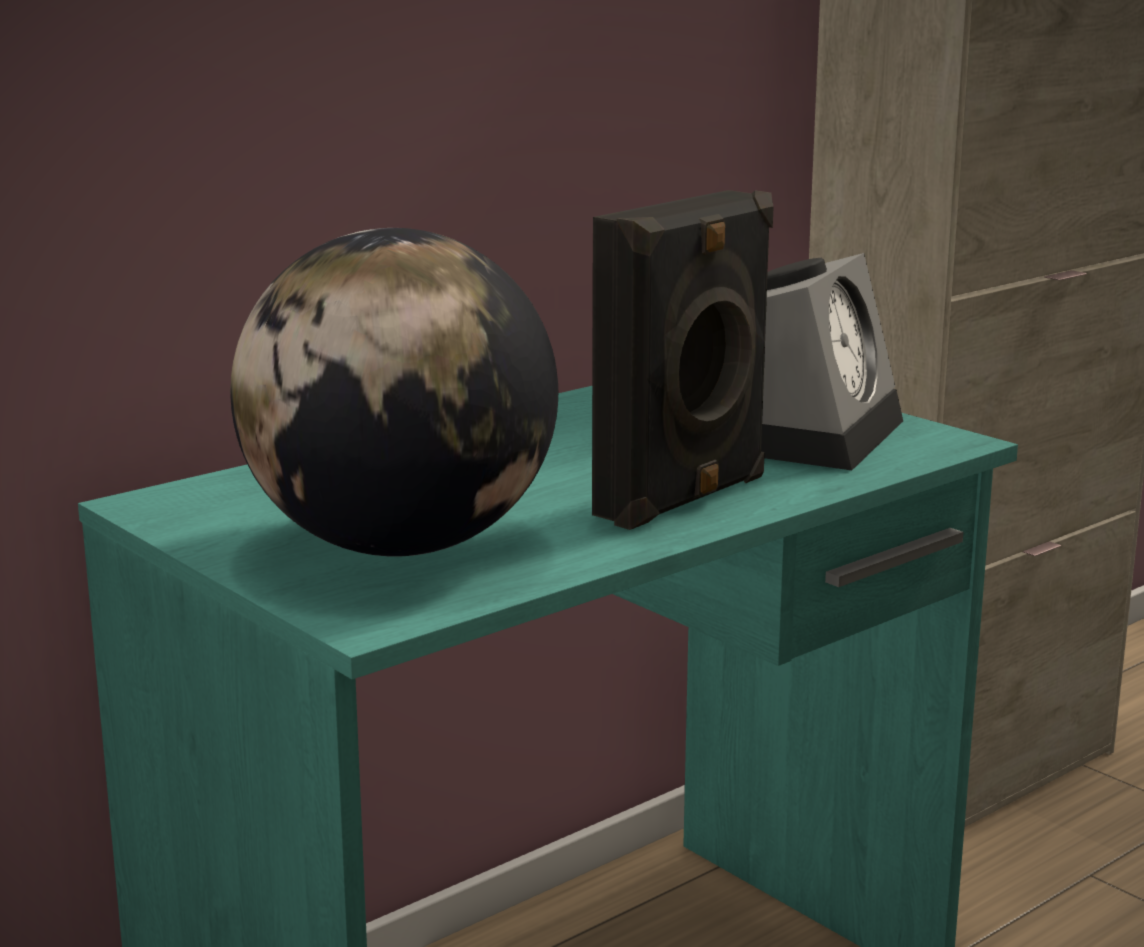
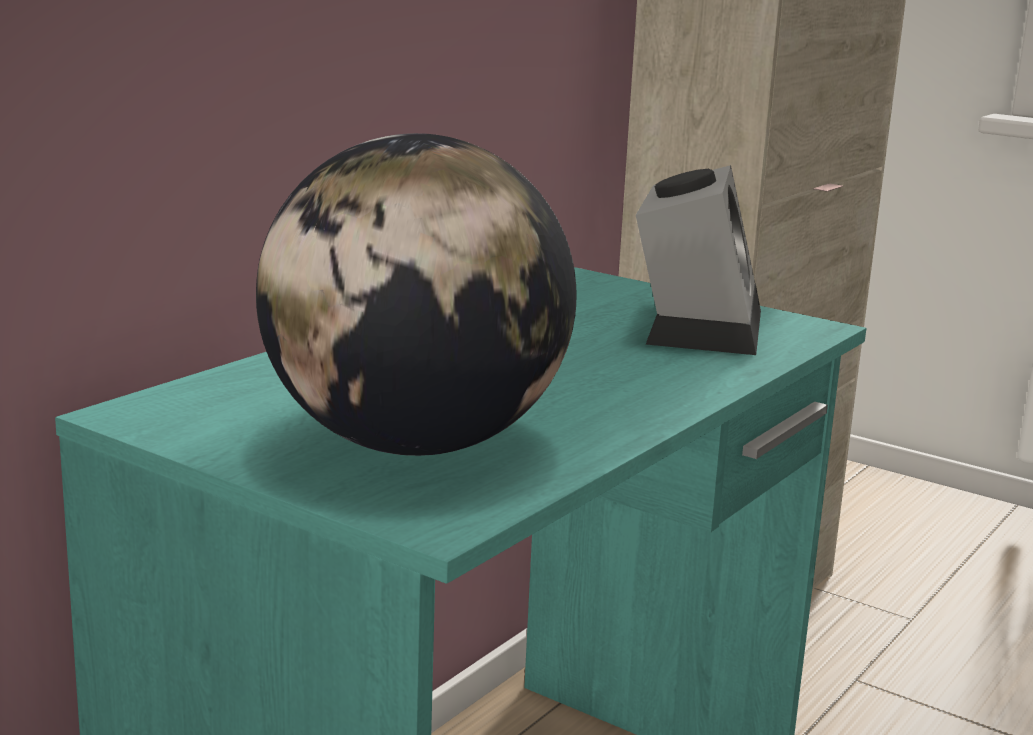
camera: 15 degrees left, 0 degrees up
black speaker [592,190,774,530] -> none

